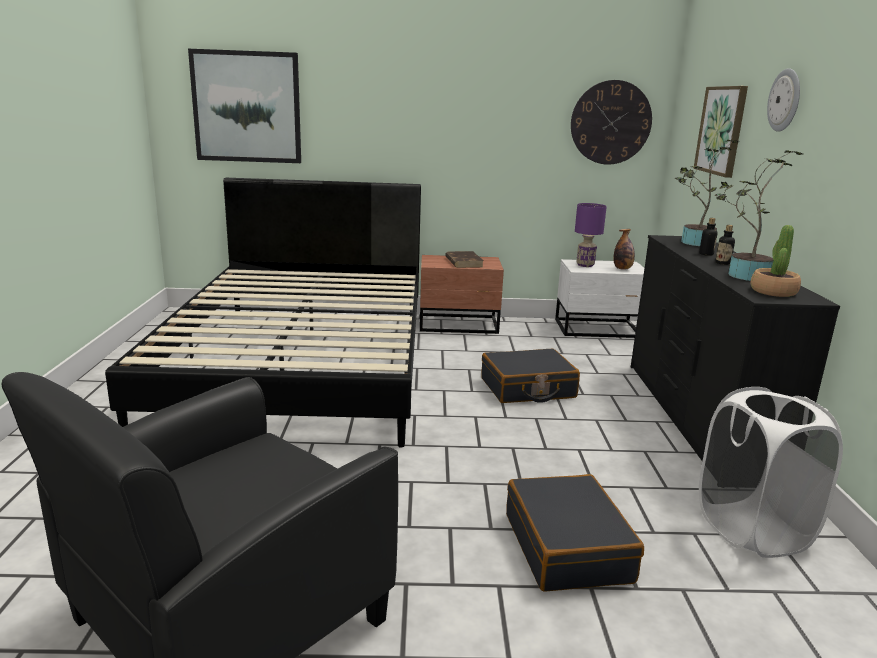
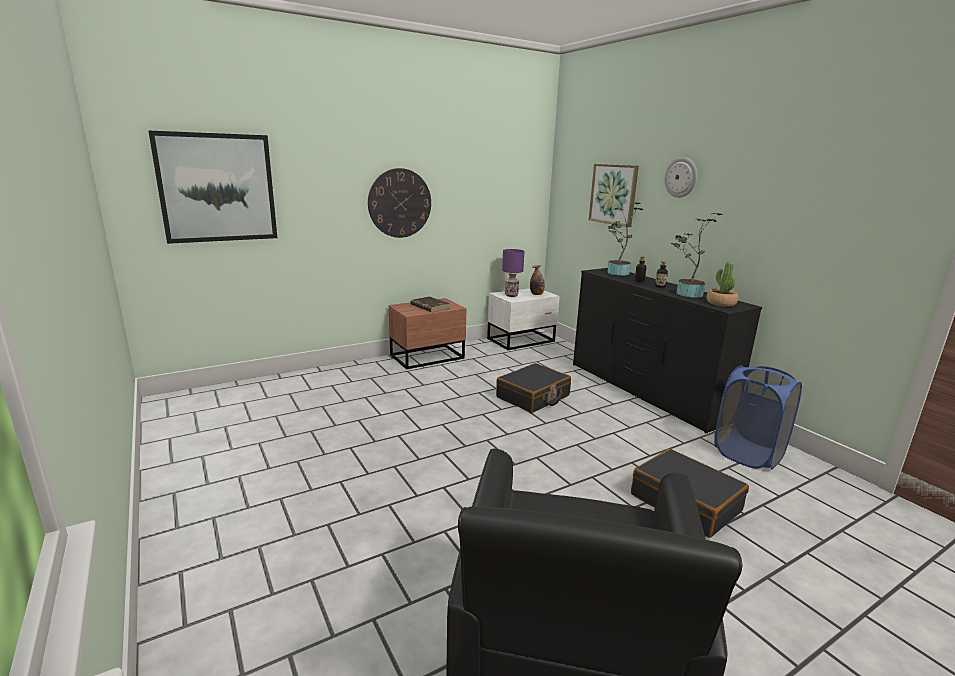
camera: 30 degrees left, 0 degrees up
black bed [105,178,421,448] -> none
wall clock [571,80,652,165] -> wall clock moved to [368,168,431,238]
white laundry basket [699,387,843,558] -> blue laundry basket [714,365,802,470]

